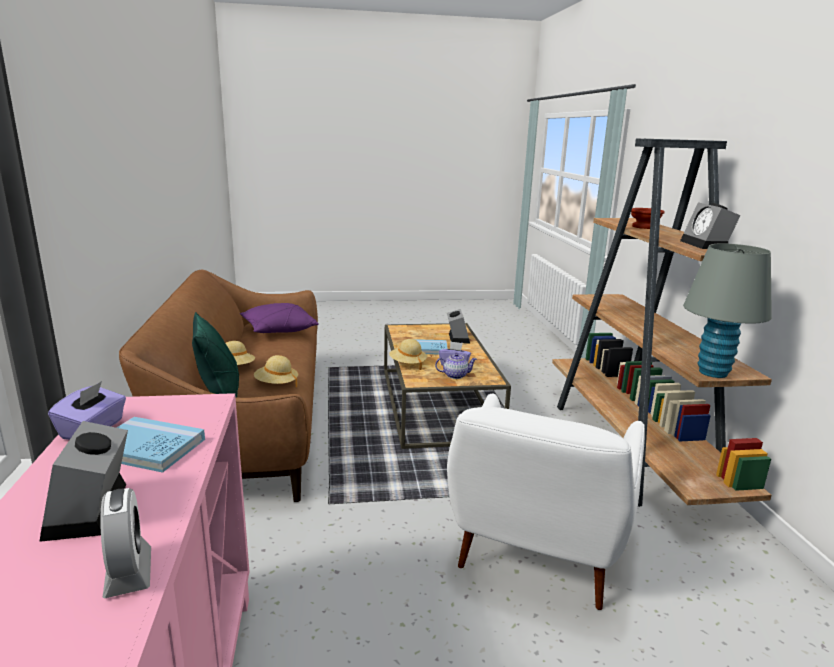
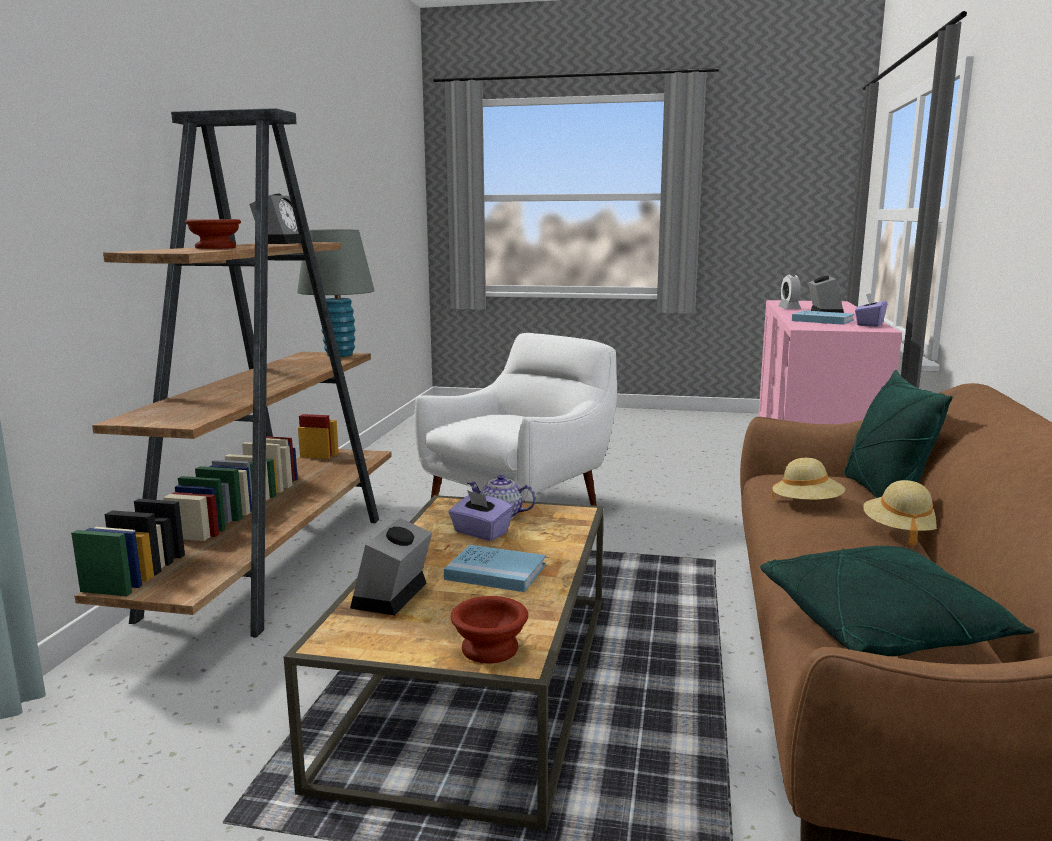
camera: 160 degrees left, 5 degrees down
purple pillow [240,303,319,333] -> green pillow [760,546,1034,656]
beige hat [389,339,428,370] -> none
none -> brown bowl [451,596,528,664]

